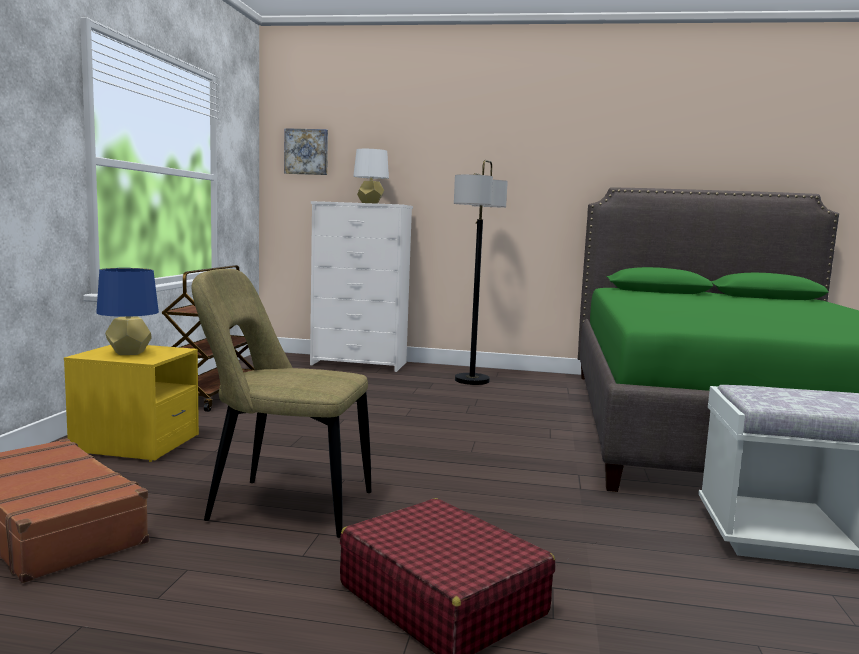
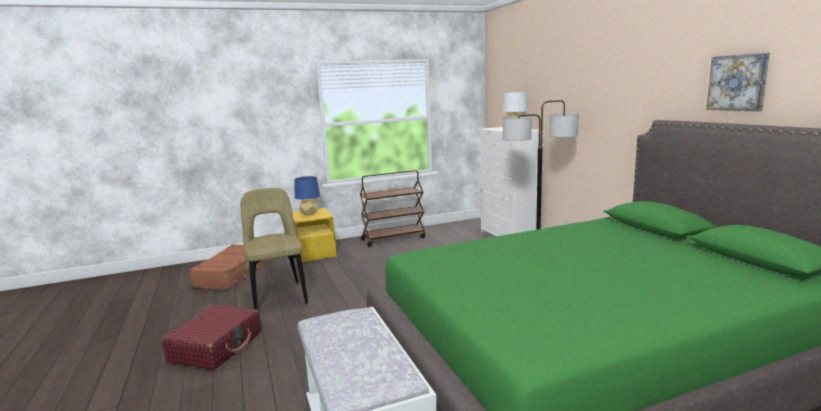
camera: 60 degrees right, 5 degrees up
picture [284,128,328,175] -> picture moved to [706,53,770,111]

